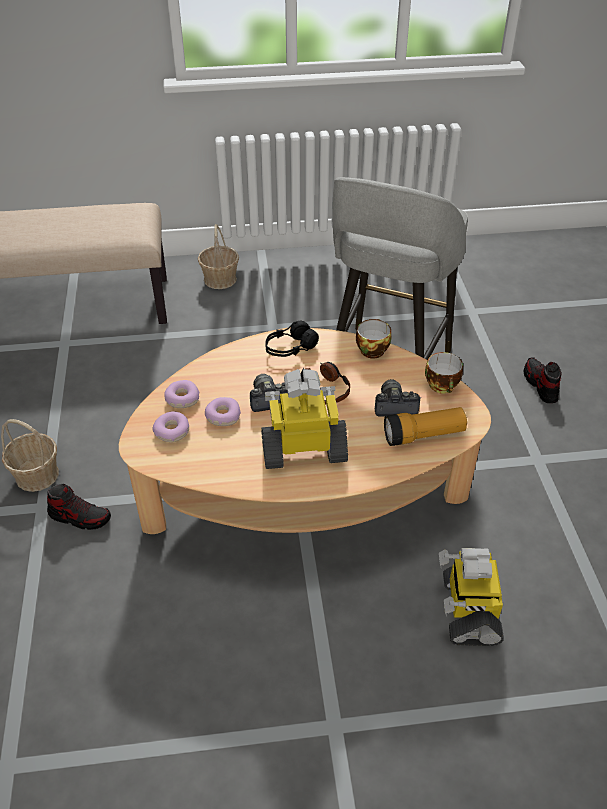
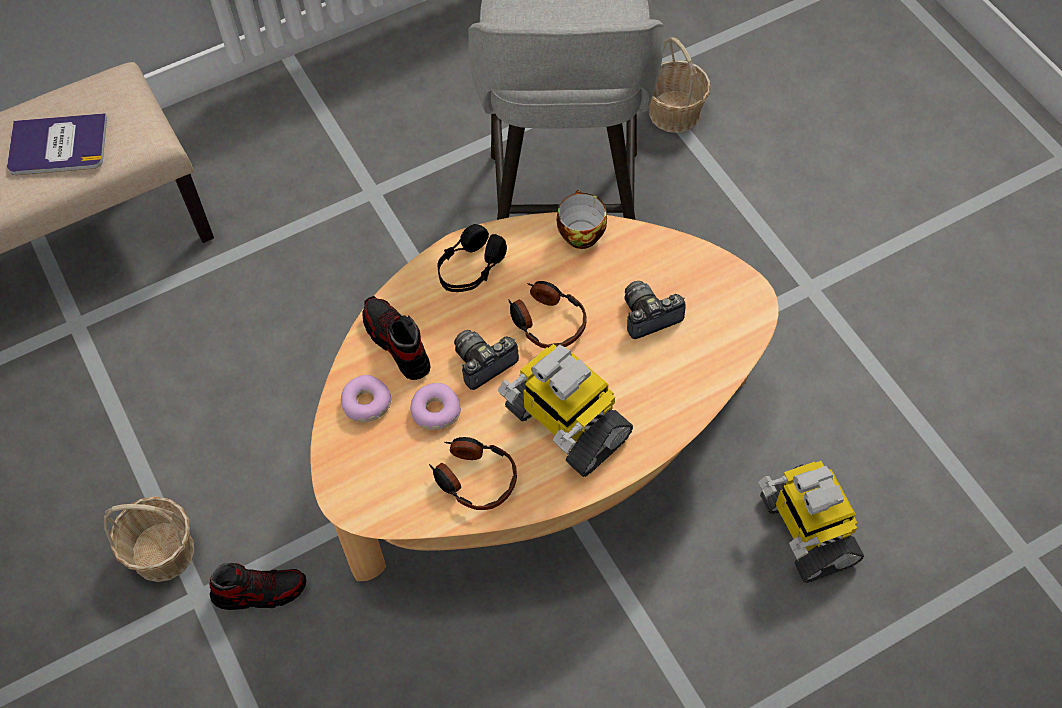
camera: 20 degrees left, 15 degrees up
donut [152,411,189,442] -> none
basket [198,224,239,289] -> basket moved to [649,37,711,133]
toy robot [261,369,348,469] -> toy robot turned 105 degrees counterclockwise [498,344,633,477]
flashlight [384,407,467,446] -> none
cup [425,352,463,394] -> none
shoe [524,357,562,403] -> shoe moved to [362,296,430,380]
none -> book [7,113,107,175]
none -> headphones [429,437,517,510]

